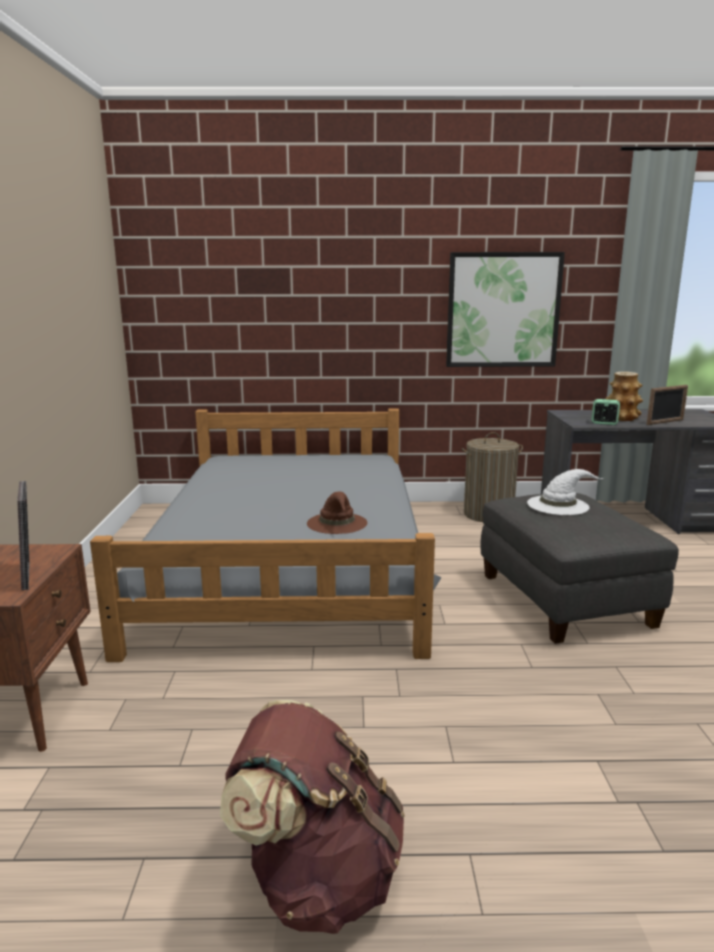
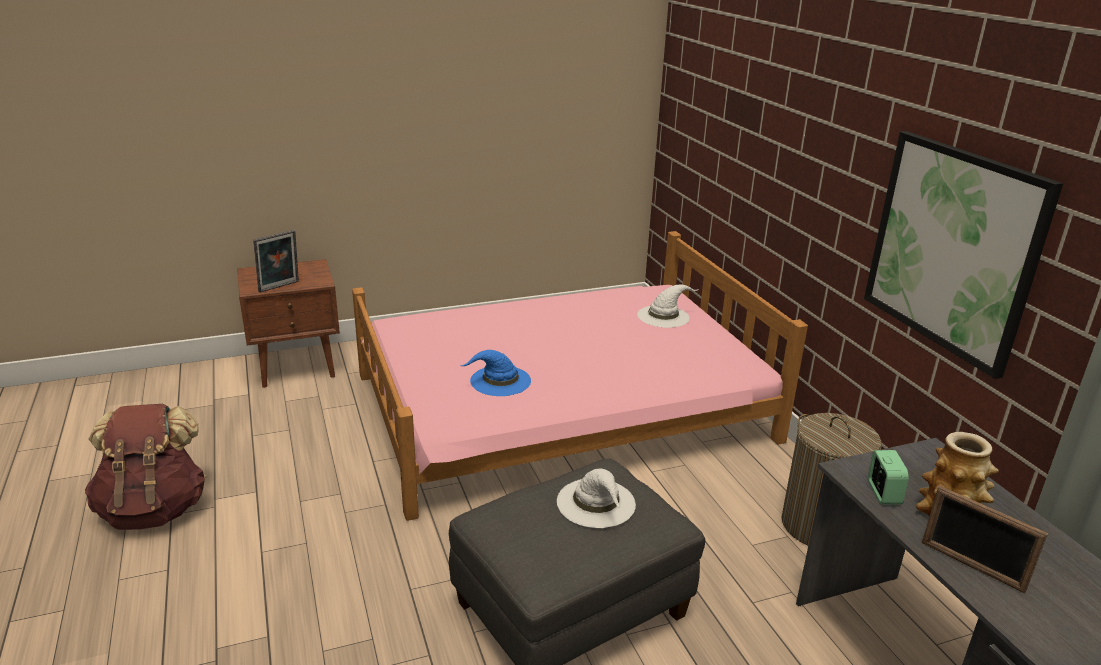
camera: 70 degrees right, 10 degrees up
grey bed [90,408,442,662] -> pink bed [352,231,808,521]
brown hat [307,491,367,534] -> blue hat [460,350,531,396]
none -> white hat [637,284,699,328]

